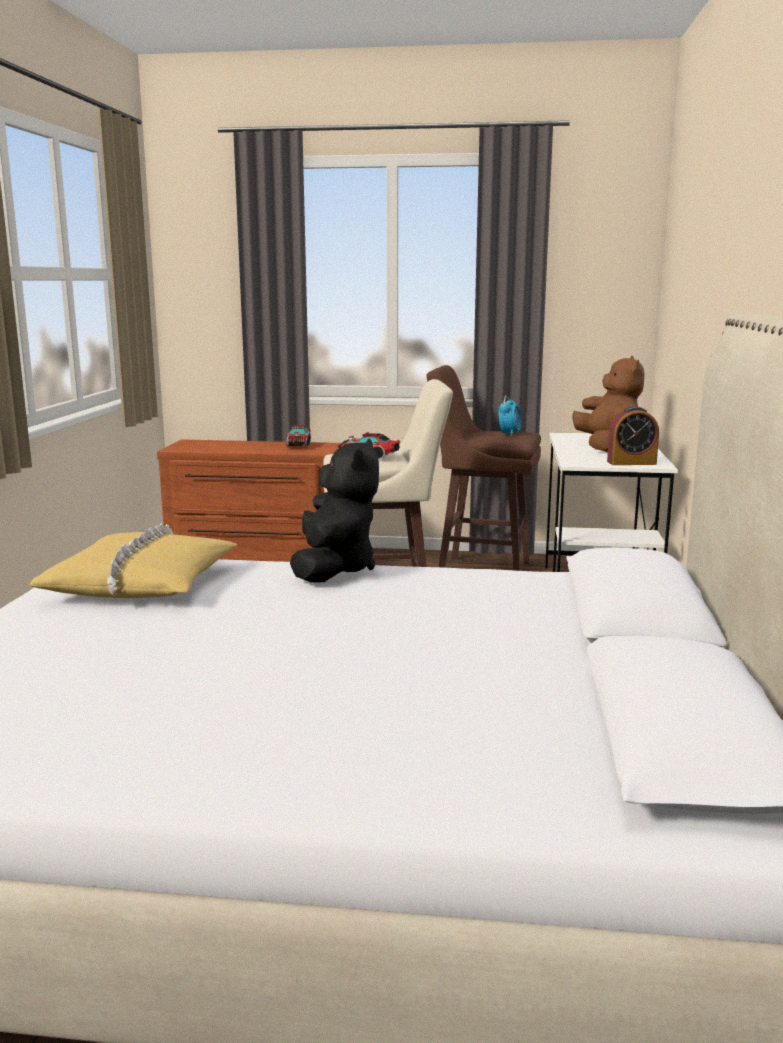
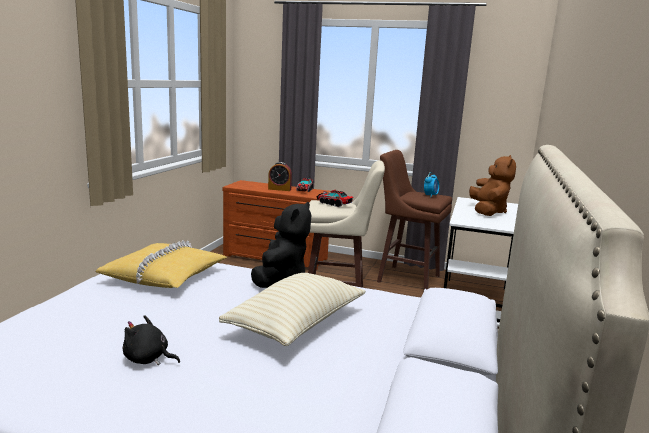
camera: 10 degrees right, 0 degrees up
alarm clock [607,406,659,465] -> alarm clock moved to [268,162,292,191]
none -> black plush toy [123,315,180,365]
none -> beige pillow [219,273,366,346]

